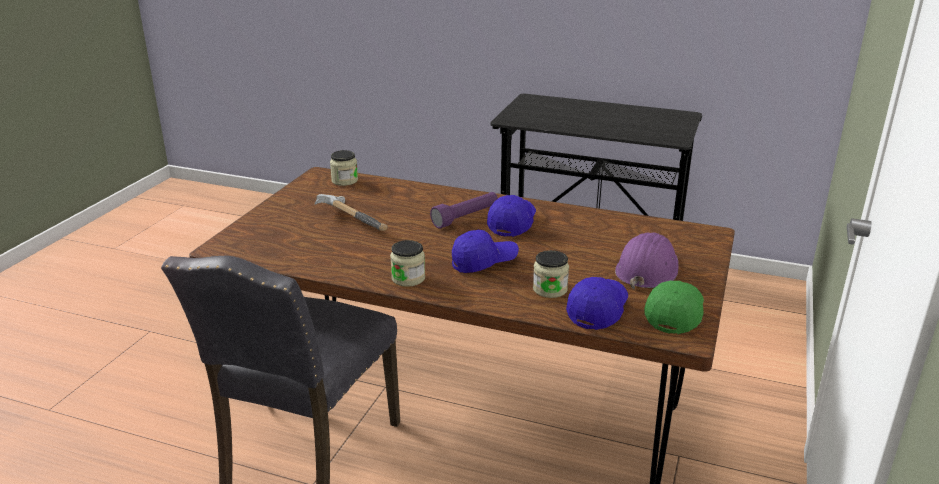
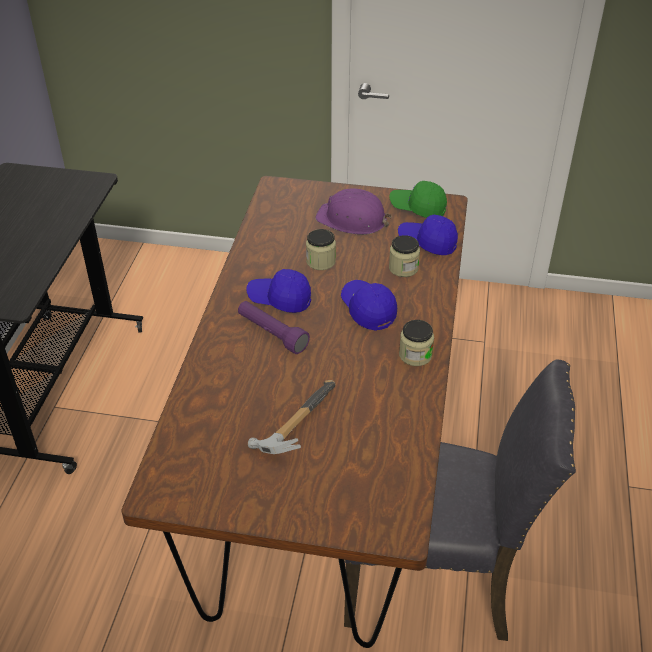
camera: 100 degrees left, 15 degrees up
jar [330,150,358,186] -> jar moved to [306,229,336,270]

